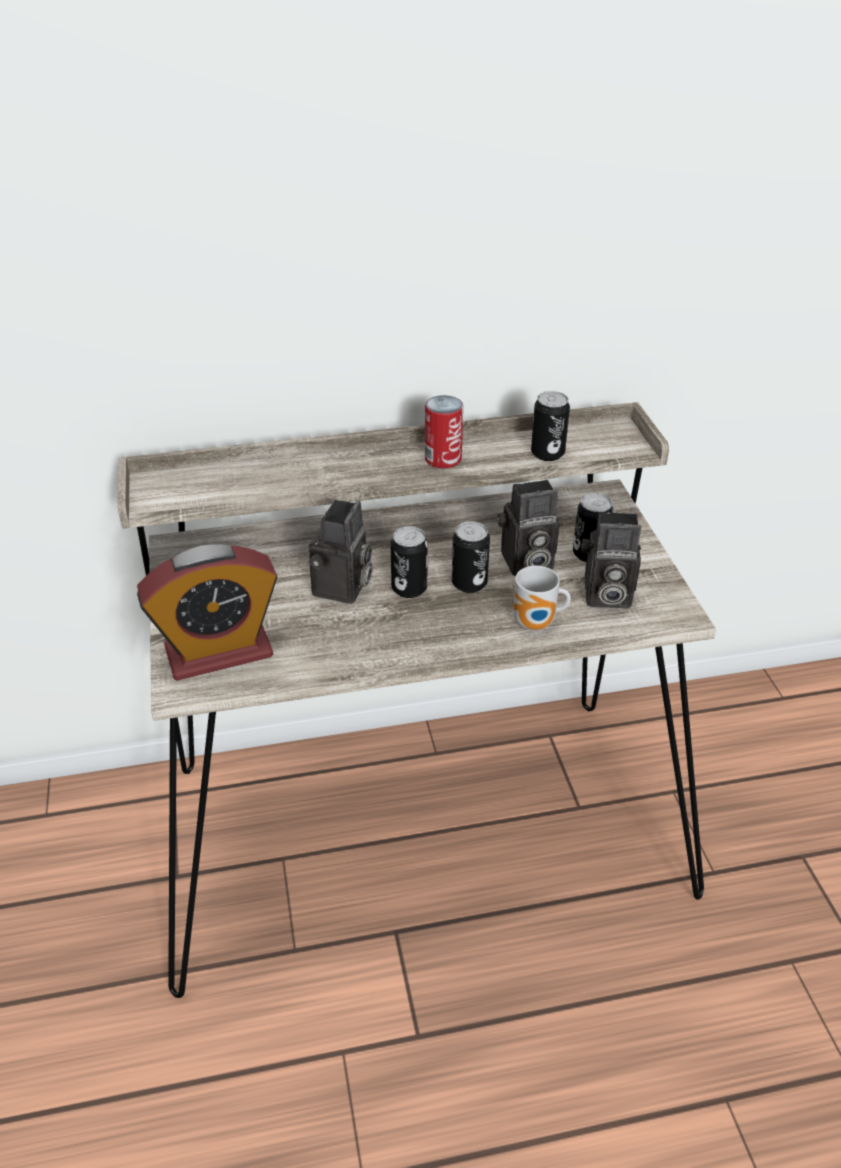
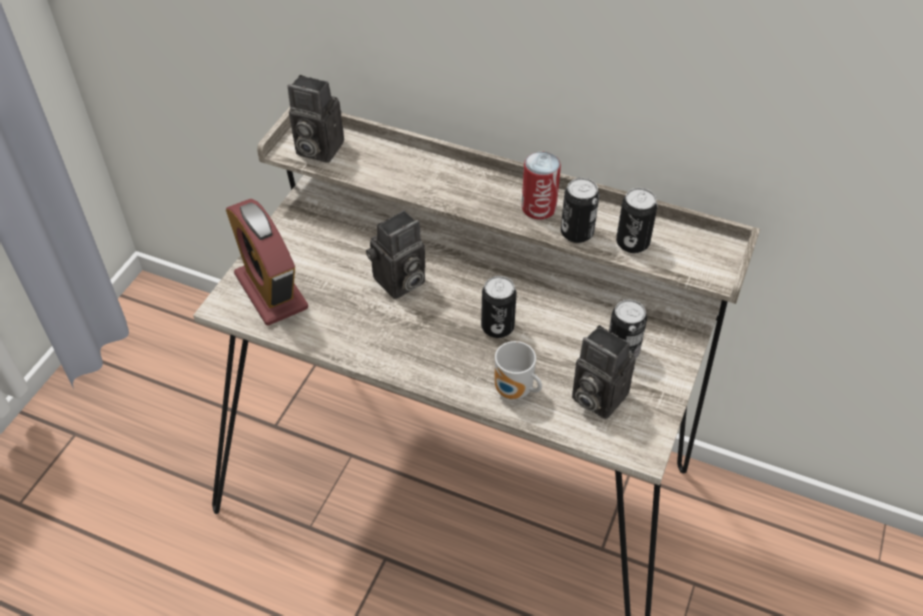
camera: 35 degrees right, 10 degrees up
alarm clock [137,544,278,681] -> alarm clock turned 45 degrees clockwise [226,199,308,326]
can [391,526,428,598] -> can moved to [561,178,599,243]
camera [497,479,559,576] -> camera moved to [288,75,344,163]

